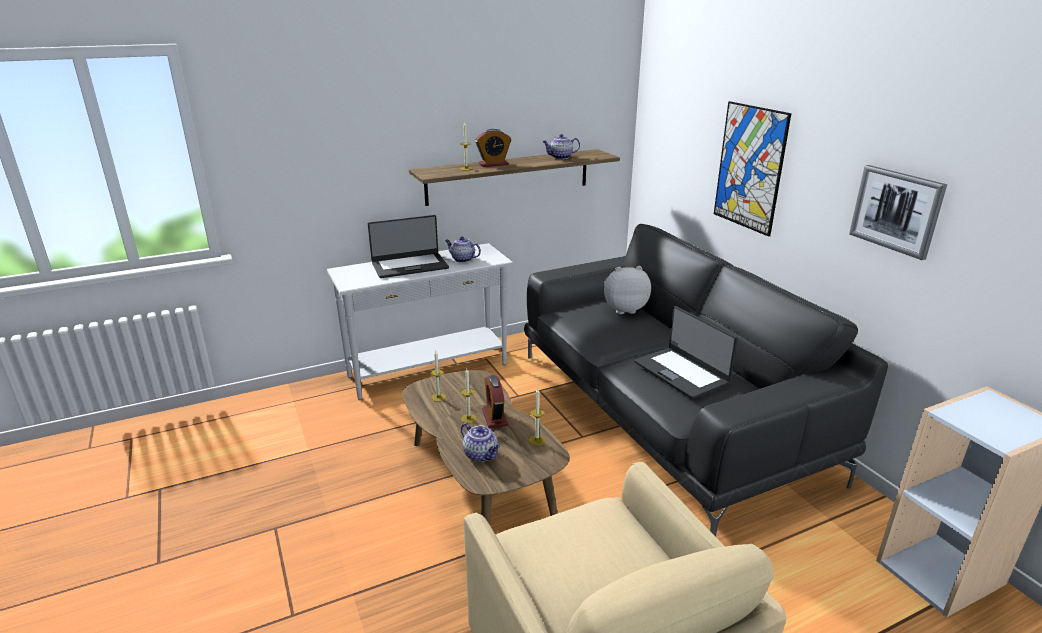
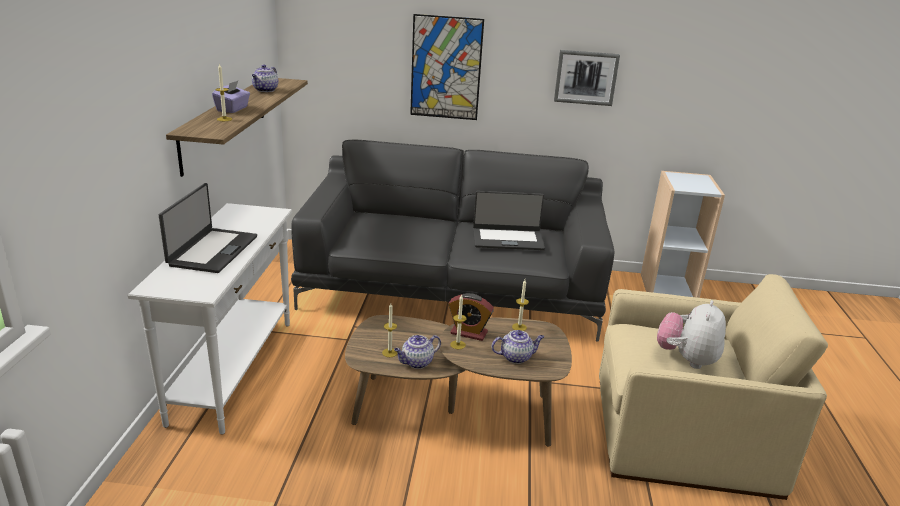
camera: 60 degrees left, 0 degrees up
teapot [445,237,481,263] -> teapot moved to [394,335,441,369]
alarm clock [475,129,511,167] -> purple tissue box [212,80,250,113]
plush toy [604,266,651,314] -> plush toy moved to [657,300,726,369]

